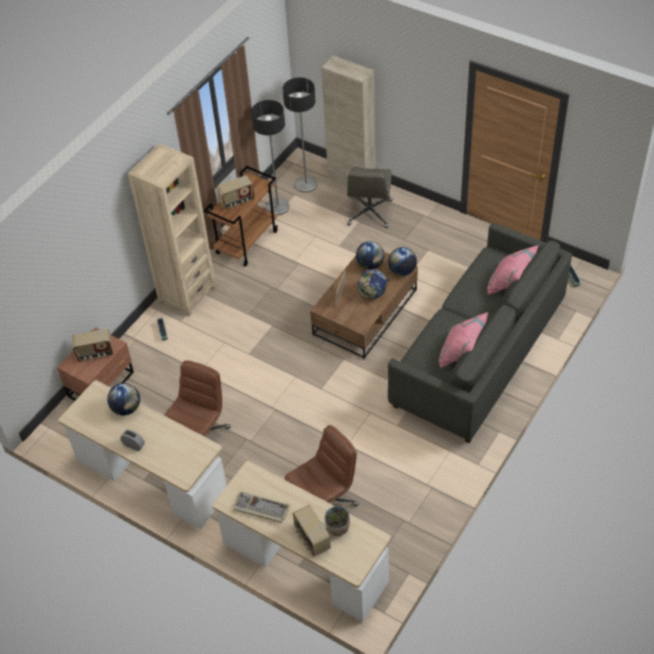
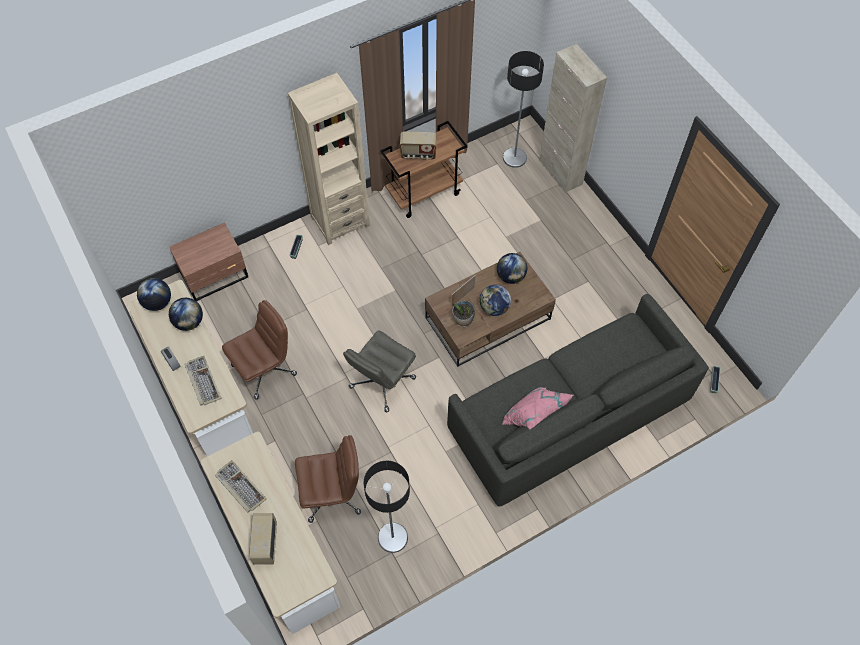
camera: 25 degrees right, 10 degrees up
radio [72,329,113,361] -> none
floor lamp [251,100,289,215] -> floor lamp moved to [363,461,410,553]
potted plant [325,506,350,536] -> potted plant moved to [452,300,475,327]
grey office chair [347,167,393,228] -> grey office chair moved to [343,331,416,412]
globe [388,247,417,276] -> globe moved to [137,278,171,311]
pink pillow [487,245,539,295] -> none
none -> keyboard [184,356,222,406]

